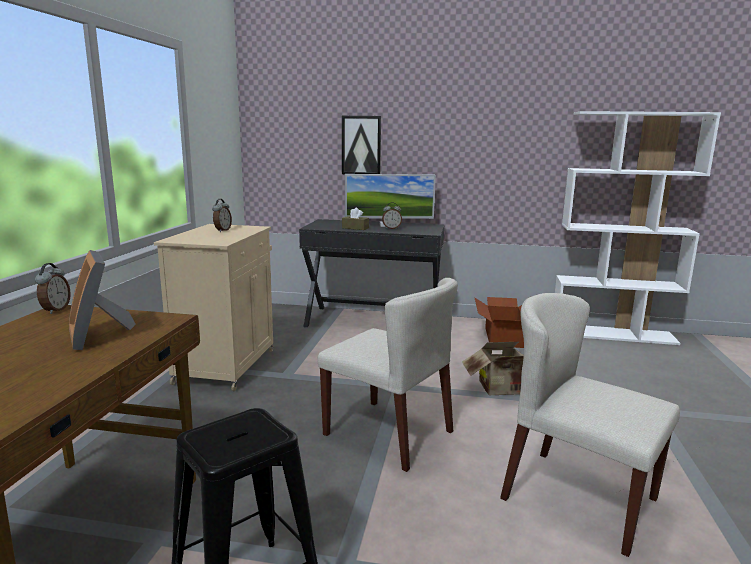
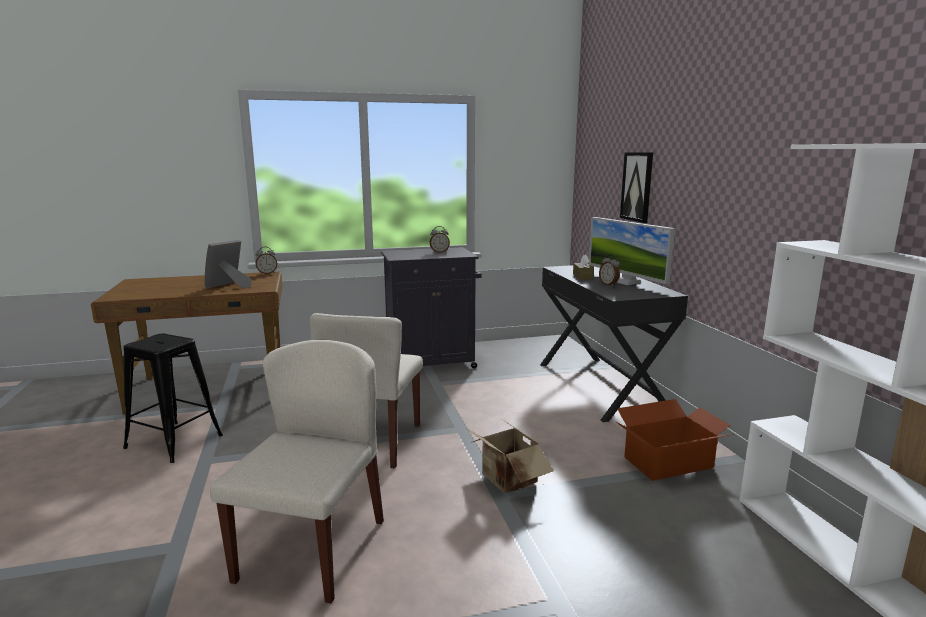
camera: 65 degrees right, 0 degrees up
beige cabinet [154,224,274,391] -> black cabinet [381,247,482,368]

